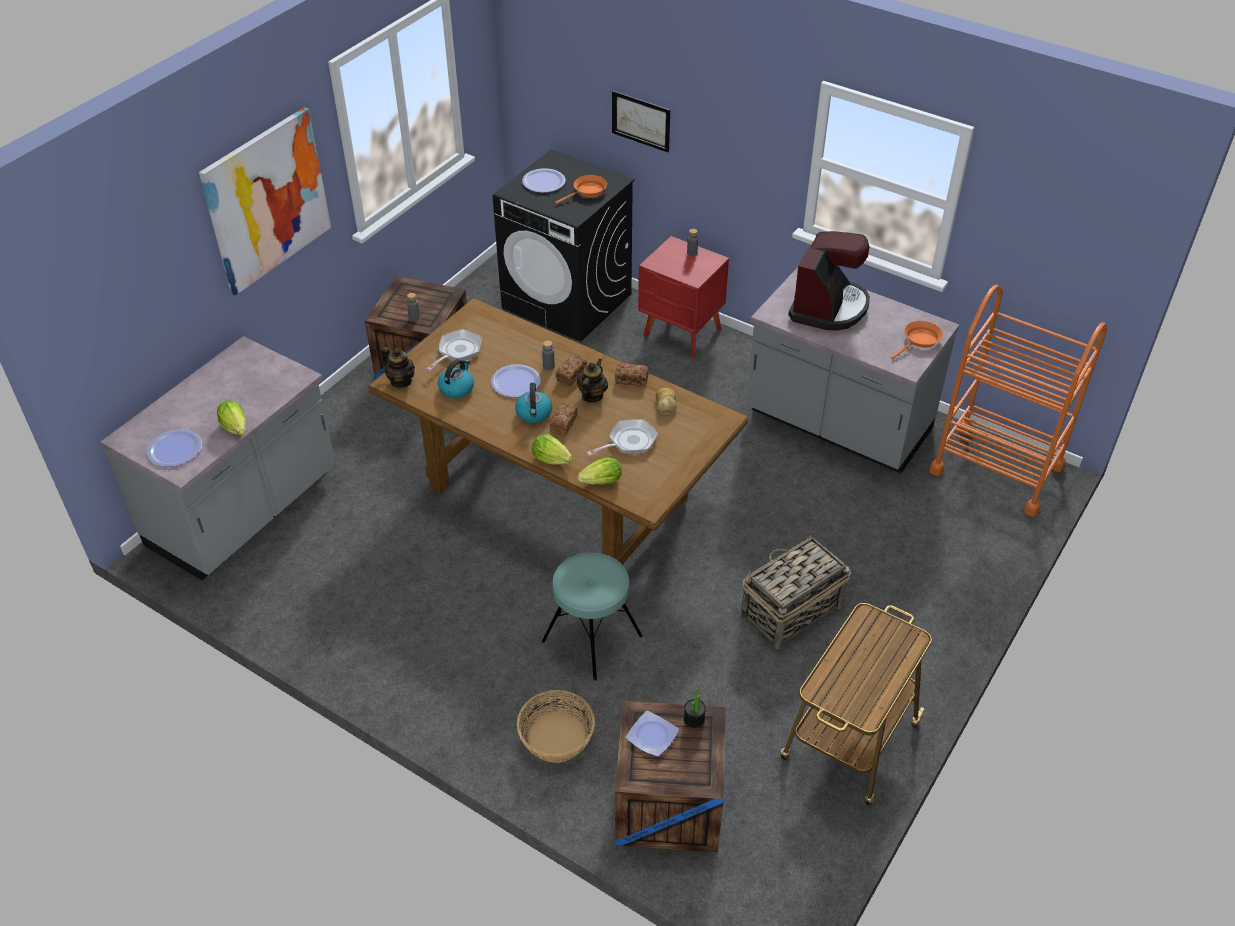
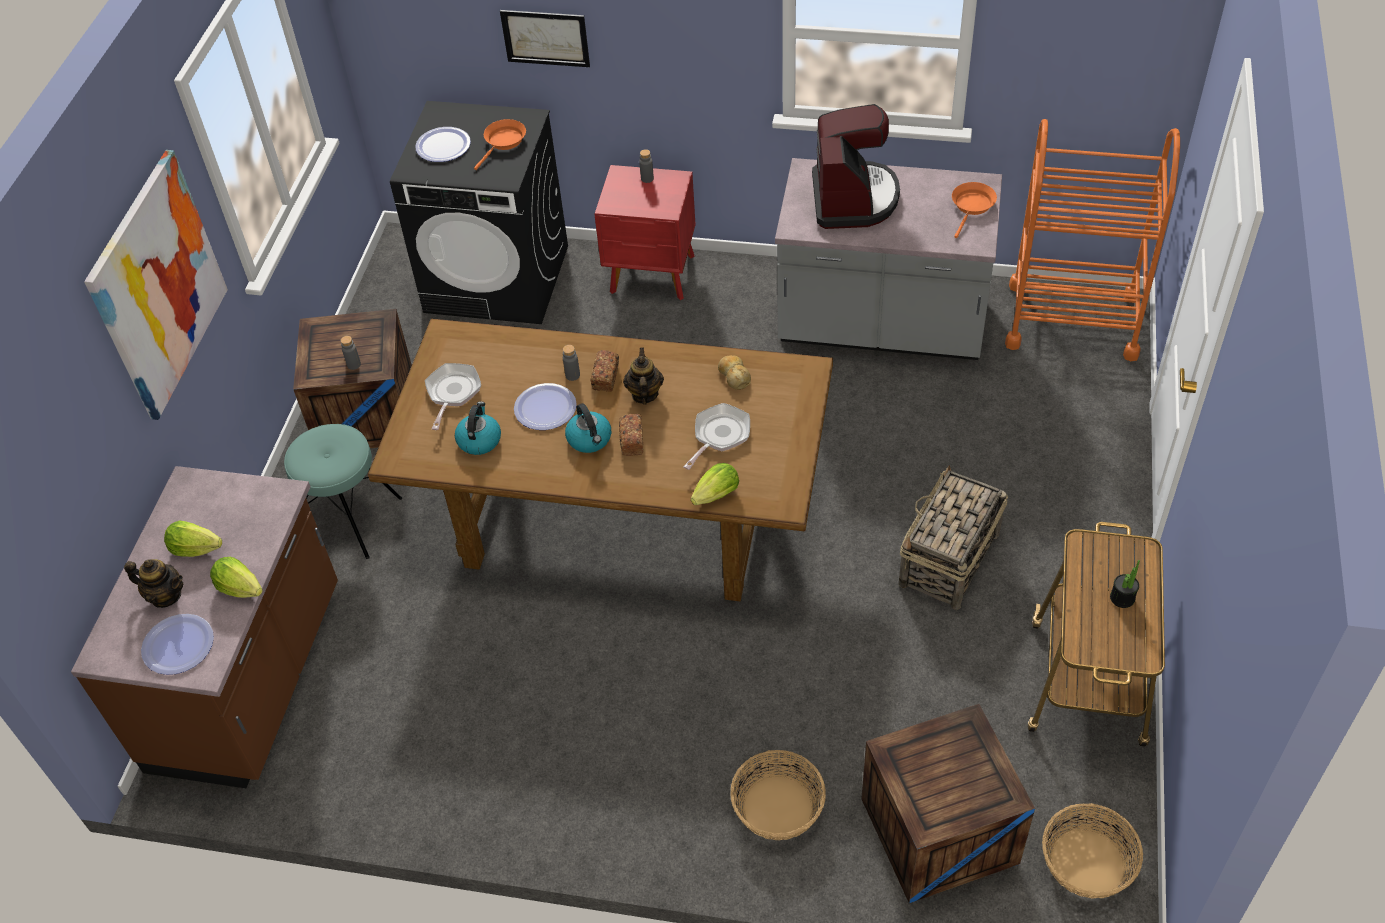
camera: 20 degrees left, 5 degrees up
grey counter [100,336,336,580] -> brown counter [71,466,338,788]
teapot [381,347,415,388] -> teapot moved to [124,559,183,608]
lettuce [532,434,573,465] -> lettuce moved to [164,520,222,557]
turquoise stool [541,553,643,681] -> turquoise stool moved to [284,424,402,559]
bread [615,363,649,387] -> none
plate [626,711,679,757] -> none
potted plant [684,688,706,728] -> potted plant moved to [1110,560,1140,608]
none -> basket [1042,803,1143,899]

